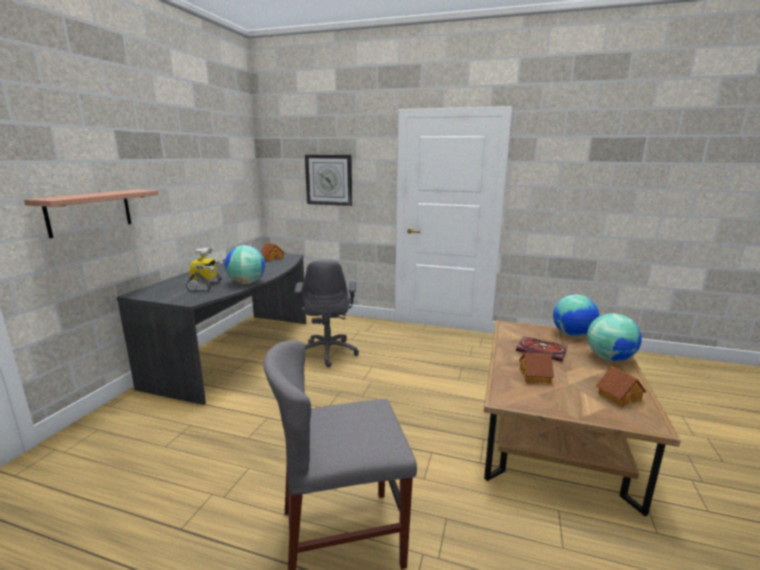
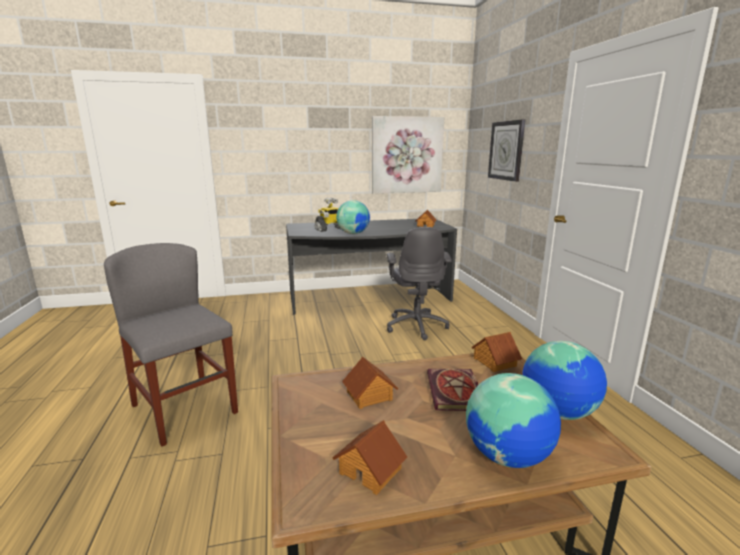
camera: 60 degrees right, 0 degrees up
shelf [24,189,158,238] -> none
grey office chair [294,260,359,367] -> grey office chair turned 60 degrees counterclockwise [387,227,452,340]
none -> picture [372,116,444,193]
none -> toy house [472,332,522,372]

